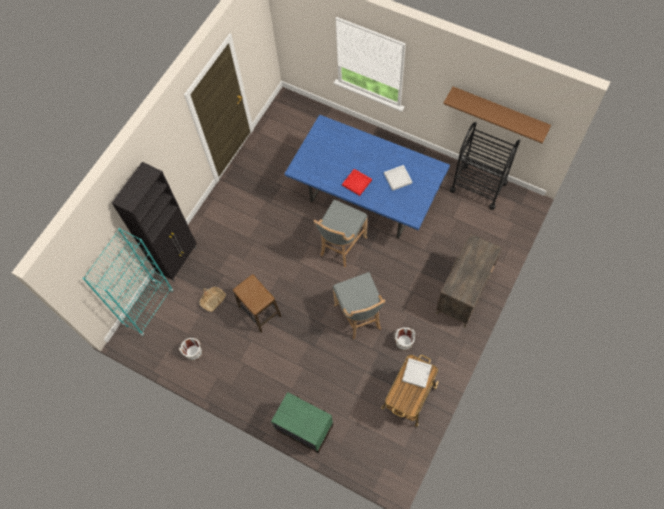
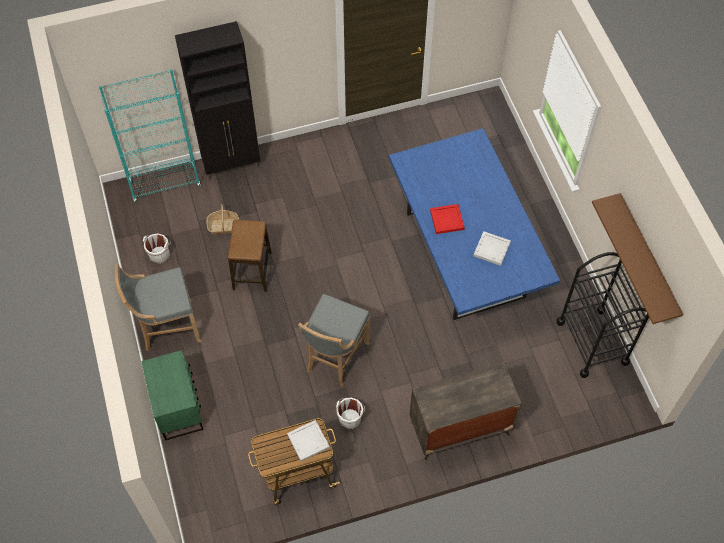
camera: 40 degrees right, 5 degrees down
grey stool [314,199,367,267] -> grey stool moved to [115,264,202,351]

